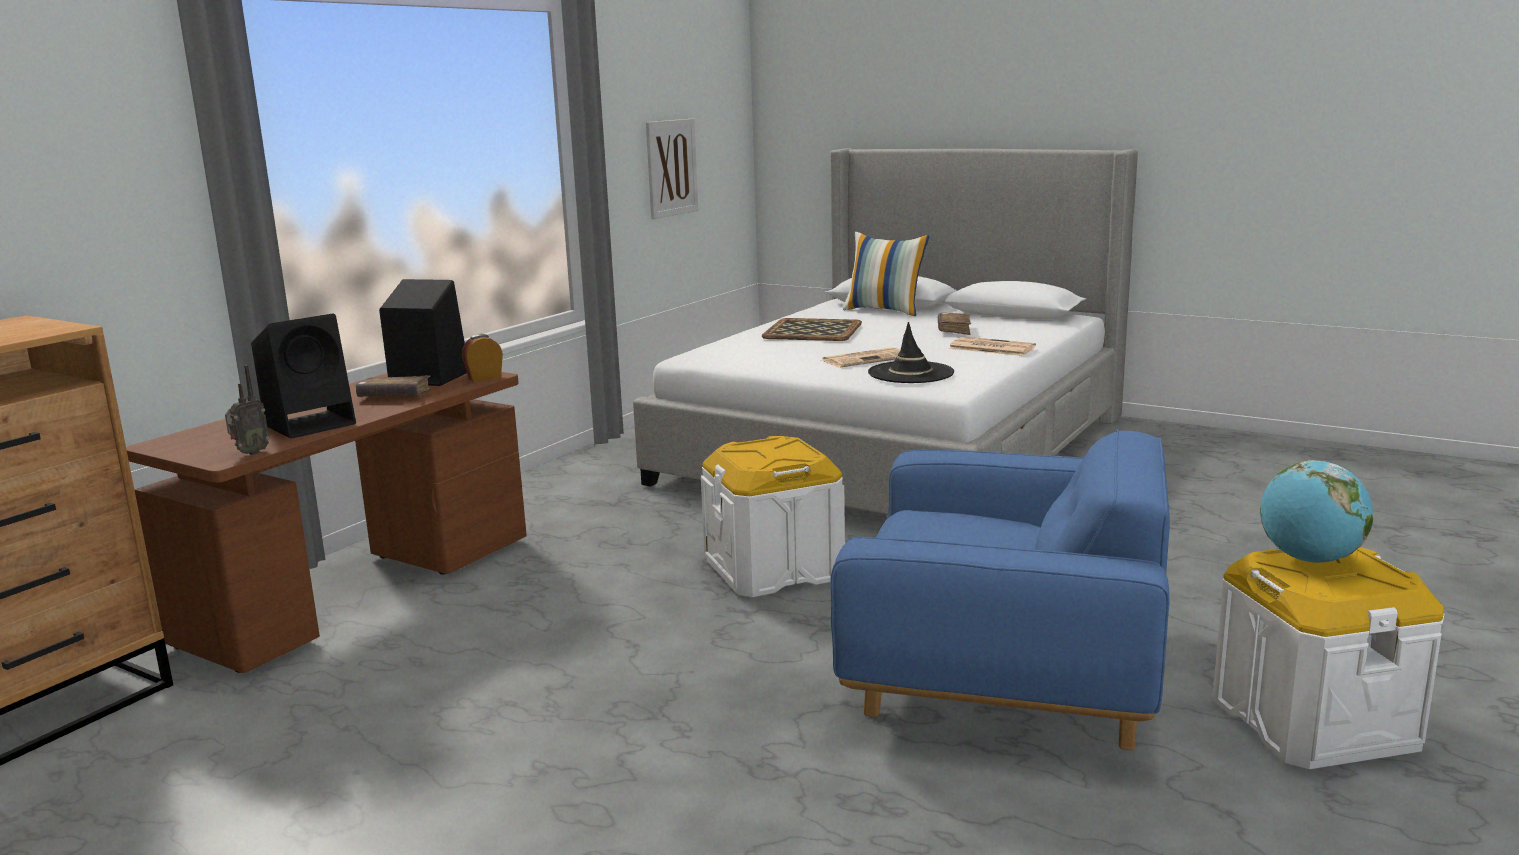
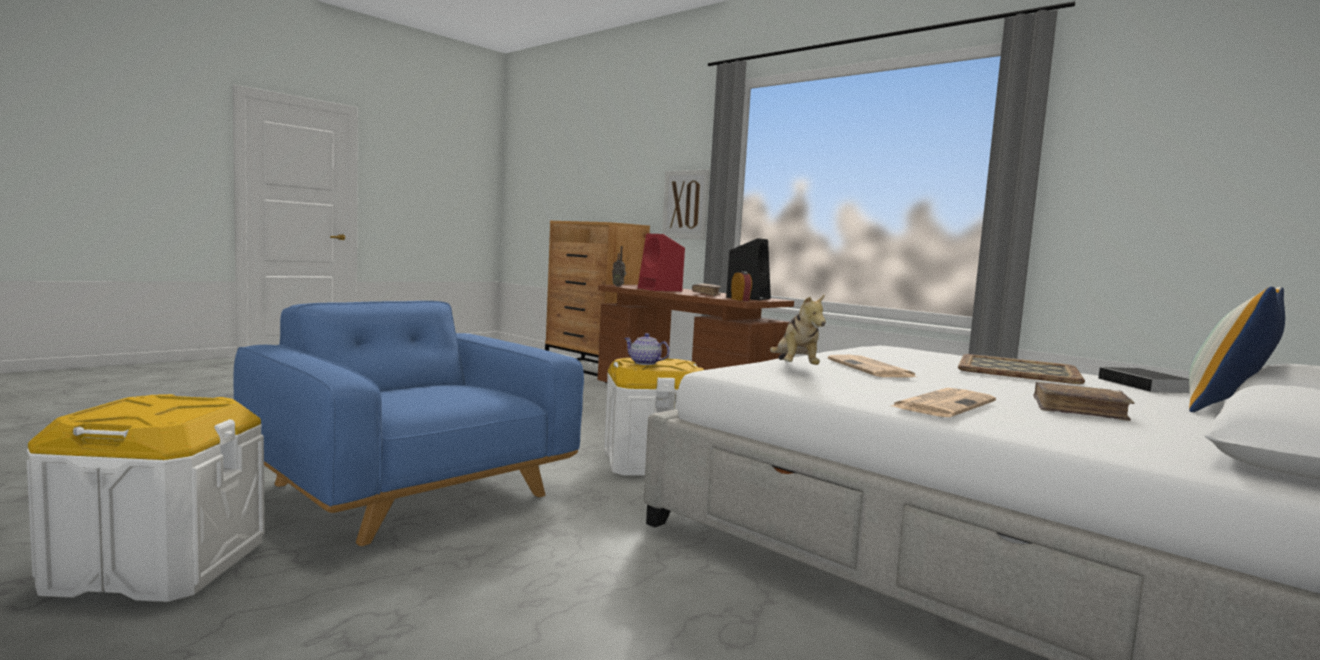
camera: 100 degrees right, 10 degrees down
black speaker [251,314,356,439] -> red speaker [638,234,685,291]
picture [646,119,698,219] -> picture moved to [662,170,710,240]
blue armchair [830,429,1170,750] -> blue armchair turned 105 degrees clockwise [233,301,584,546]
black hat [868,322,954,383] -> plush toy [770,294,826,365]
globe [1260,460,1373,563] -> none
none -> teapot [624,333,670,365]
none -> book [1098,367,1190,395]

